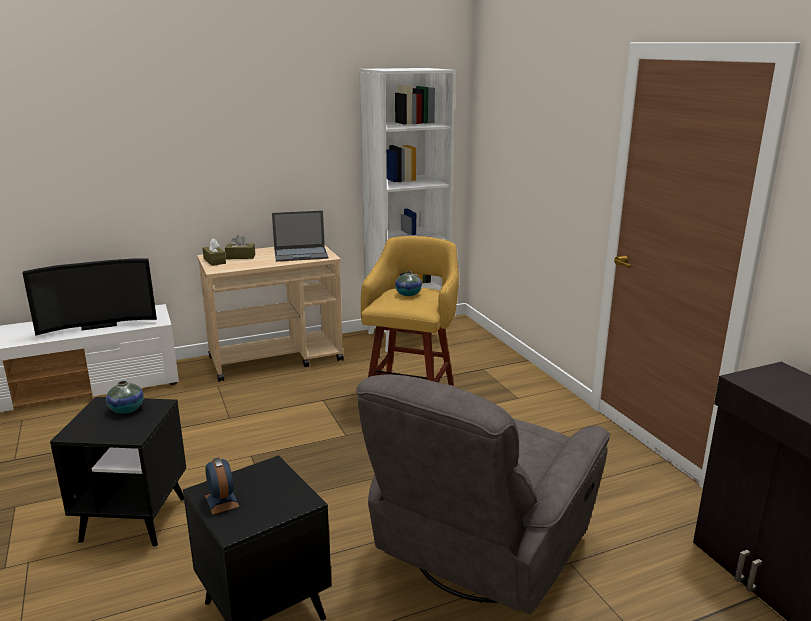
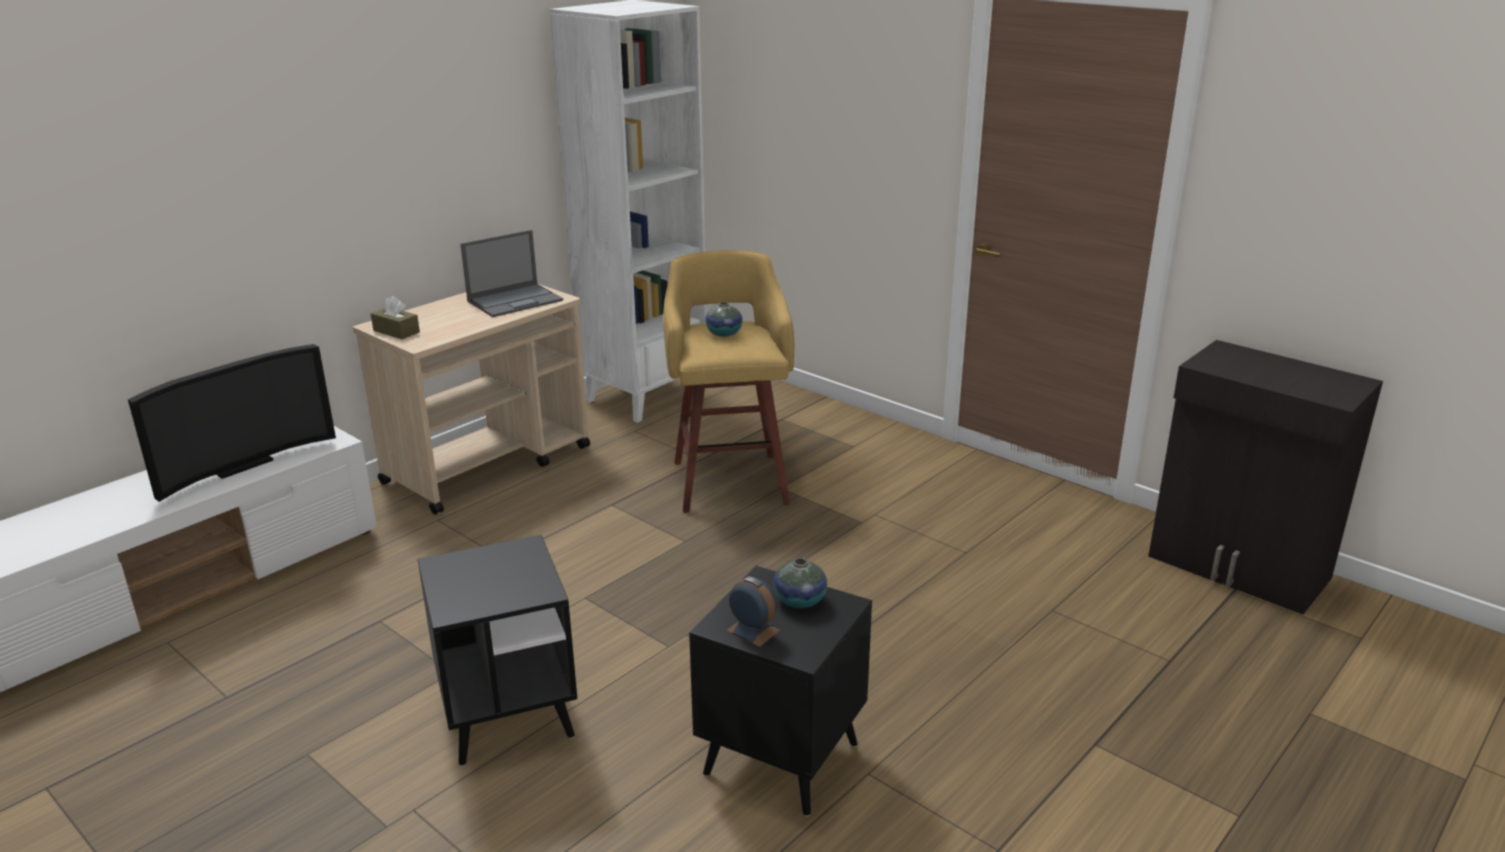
camera: 25 degrees left, 5 degrees up
vase [106,381,144,414] -> vase moved to [774,558,827,608]
brown tissue box [225,235,255,259] -> none
grey armchair [356,375,610,614] -> none

